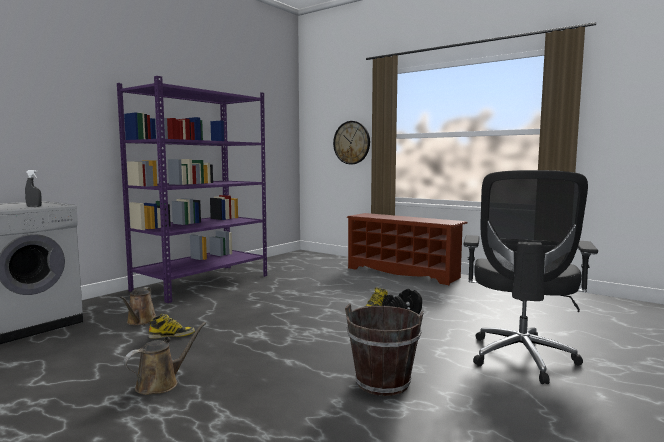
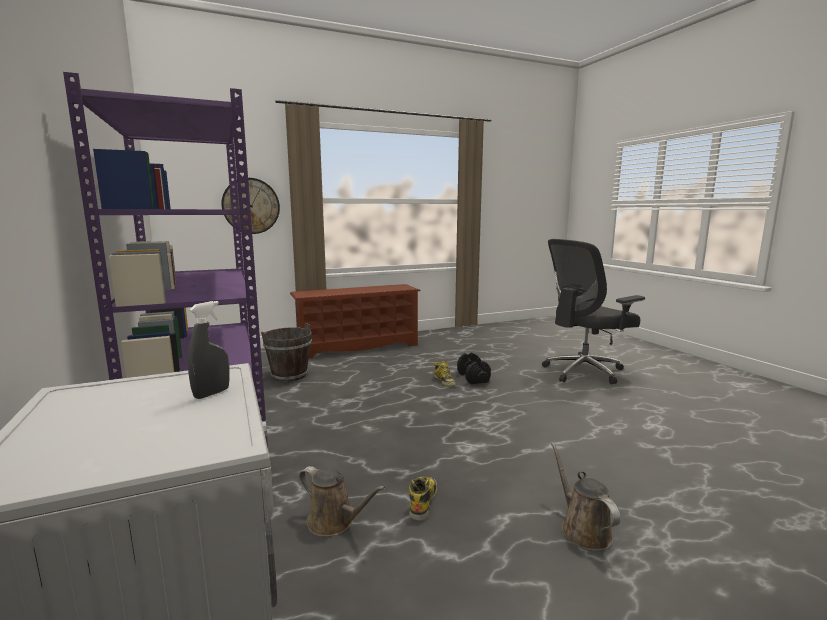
camera: 60 degrees left, 5 degrees up
brown bucket [345,304,424,396] -> brown bucket moved to [261,323,312,382]
office chair [464,170,598,384] -> office chair turned 105 degrees clockwise [542,239,645,384]

